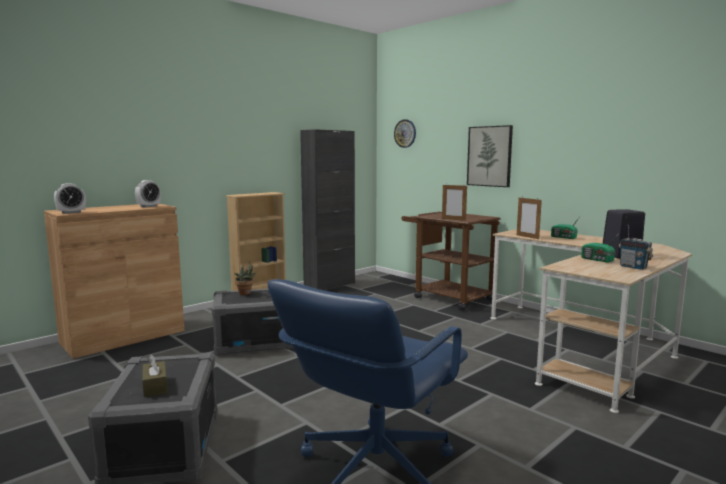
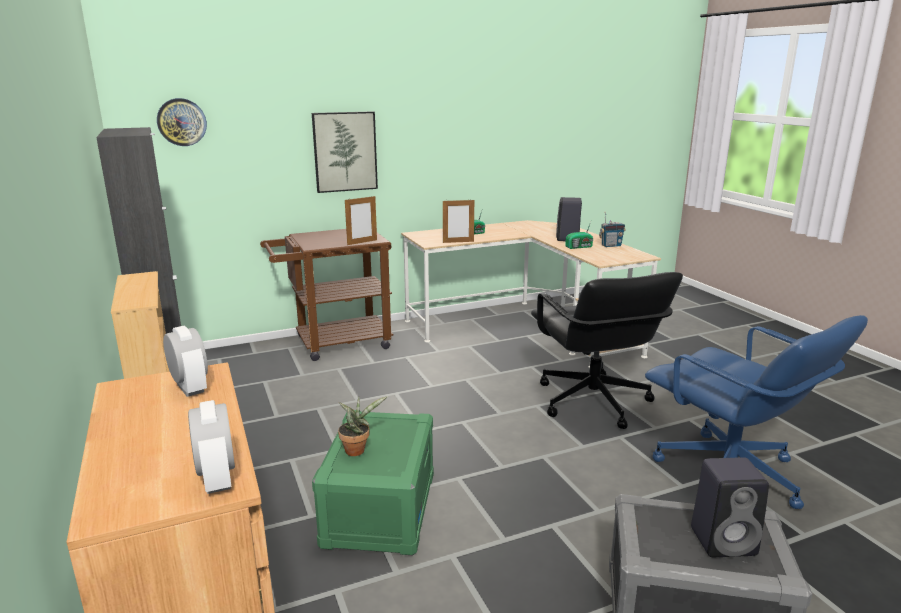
camera: 70 degrees left, 10 degrees up
brown tissue box [142,354,168,397] -> black speaker [691,457,769,557]
grey storage box [212,289,294,356] -> green storage box [312,410,434,555]
none -> black office chair [531,272,683,429]

